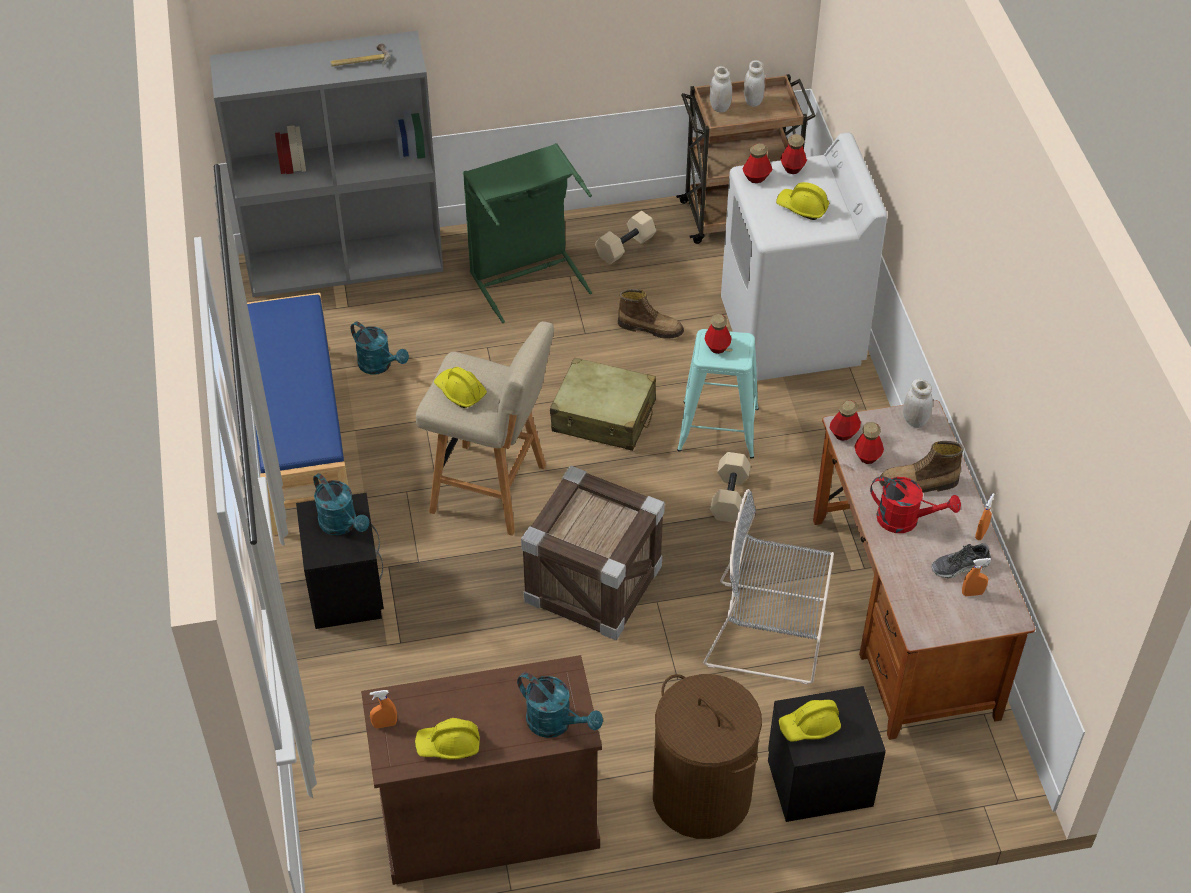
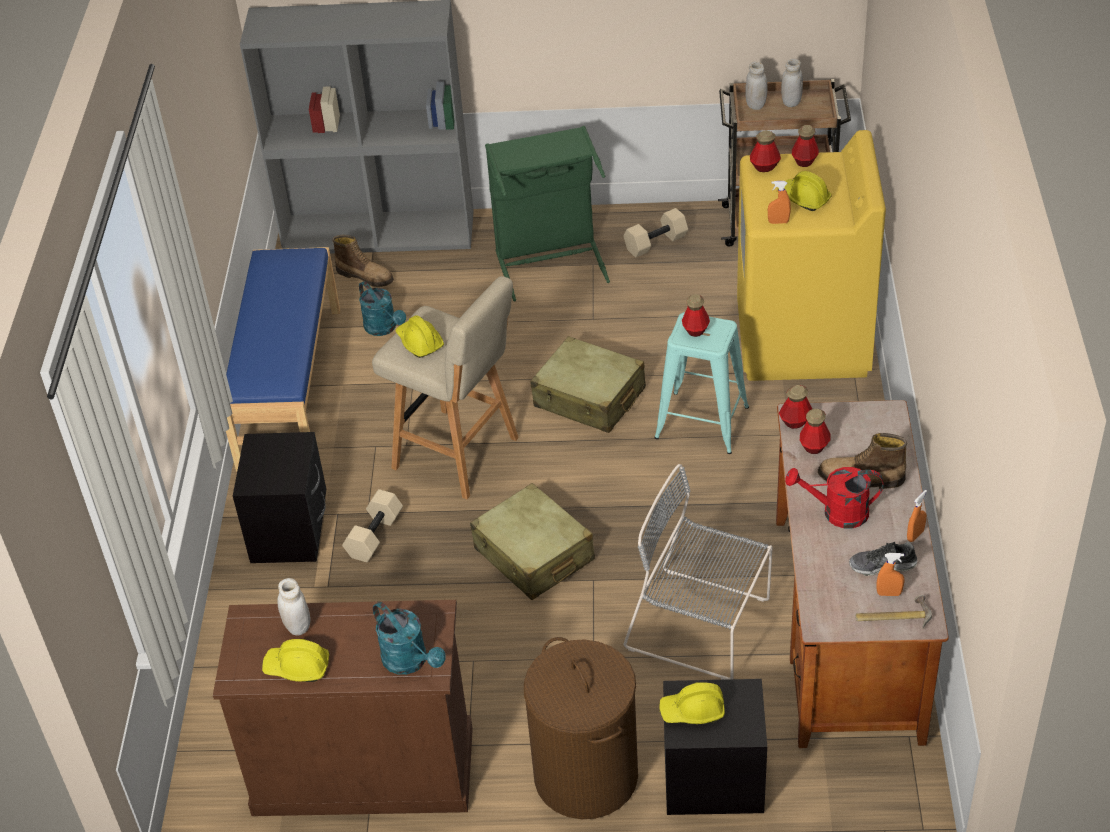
camera: 15 degrees right, 5 degrees down
turquoise watering can [313,473,369,535] -> none
hammer [330,43,390,66] -> hammer moved to [855,595,932,629]
orange spray bottle [370,690,397,728] -> orange spray bottle moved to [768,181,791,224]
crate [521,466,665,640] -> beige suitcase [470,483,595,600]
boot [618,289,684,339] -> boot moved to [332,235,394,287]
beige dumbbell [710,452,751,522] -> beige dumbbell moved to [342,489,403,562]
white washing machine [721,133,887,381] -> yellow washing machine [737,130,886,381]
red watering can [870,476,961,533] -> red watering can turned 150 degrees clockwise [785,467,883,528]
white jar [903,379,933,428] -> white jar moved to [277,578,311,636]

